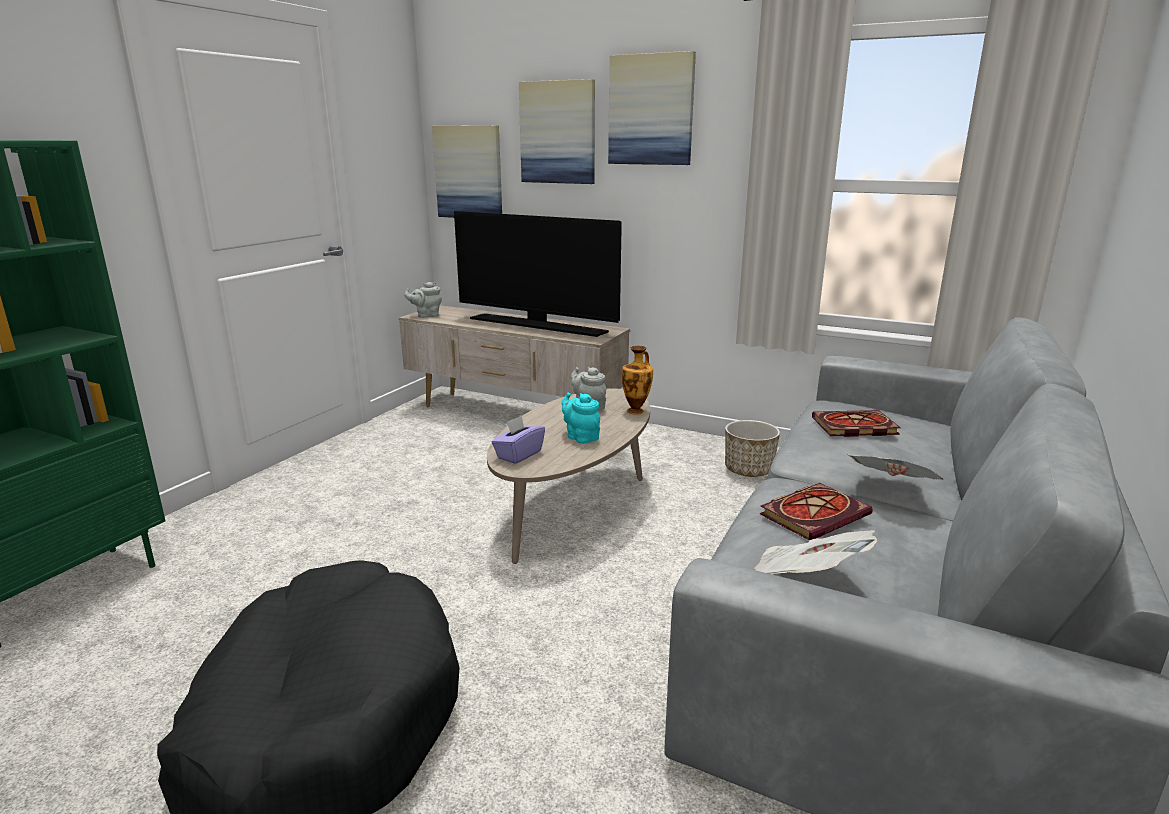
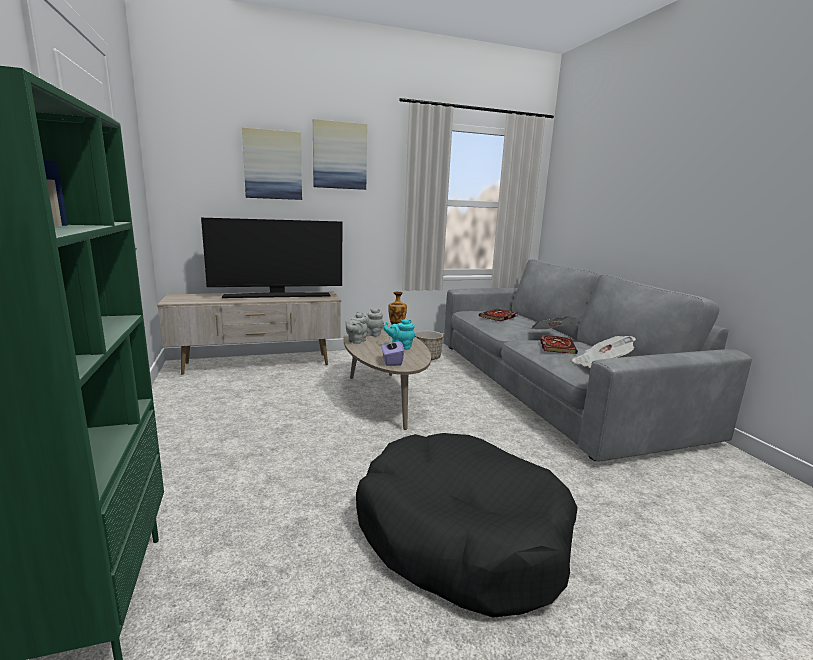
camera: 45 degrees left, 5 degrees down
grey teapot [404,282,442,318] -> grey teapot moved to [346,312,367,344]
picture [432,125,502,218] -> none

